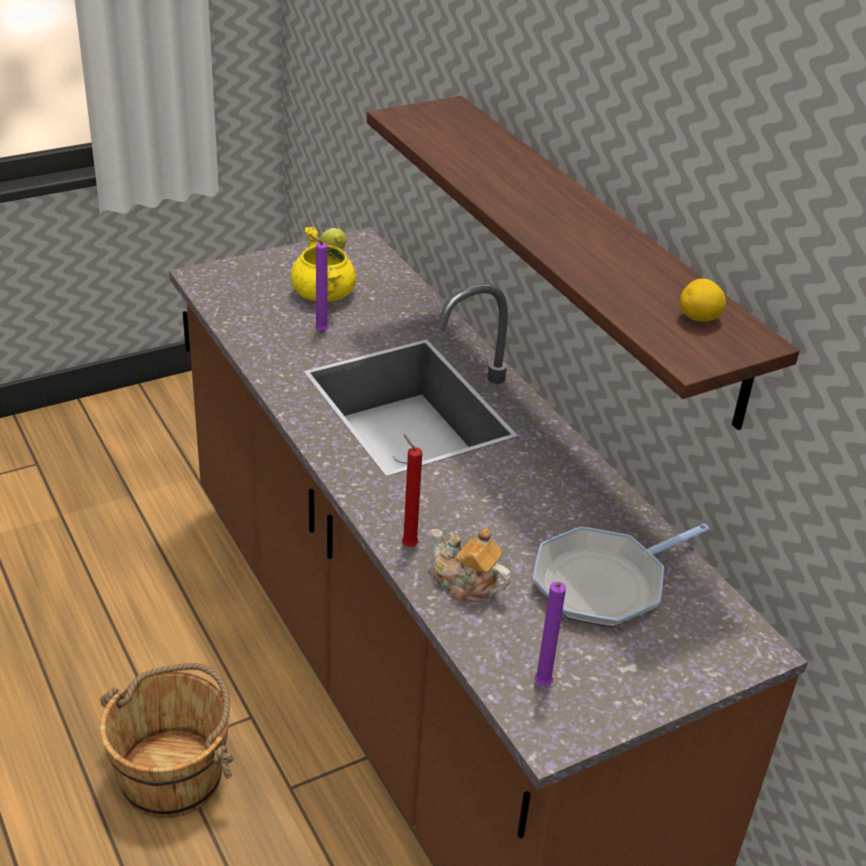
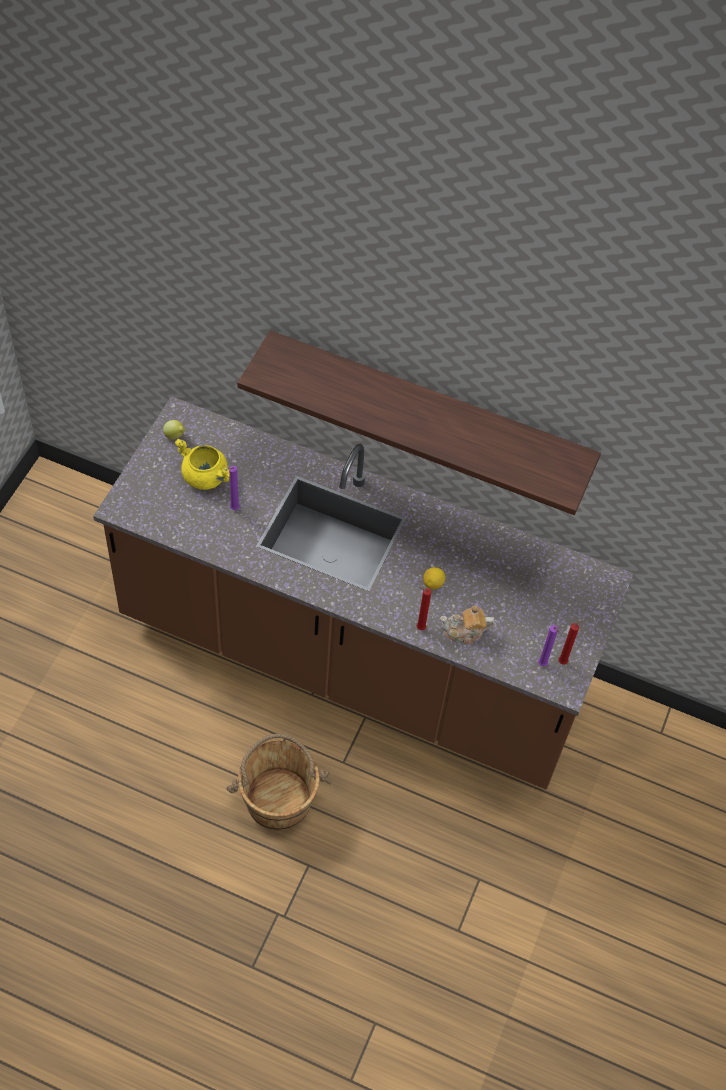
camera: 40 degrees left, 20 degrees up
frying pan [533,524,709,627] -> none
lemon [680,278,726,322] -> lemon moved to [423,567,445,589]
none -> red candle [558,619,584,664]

